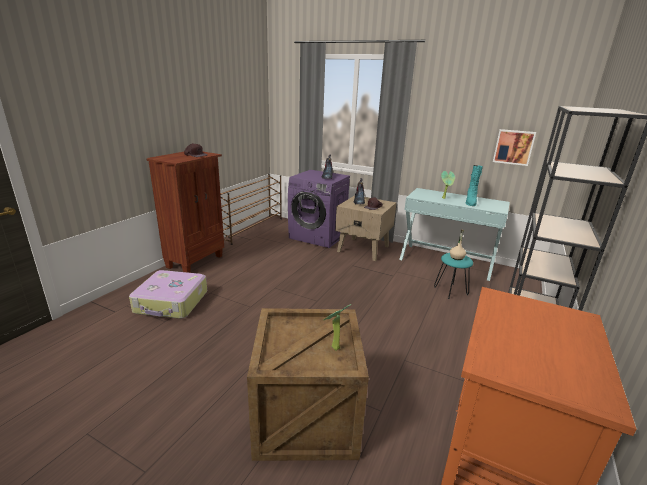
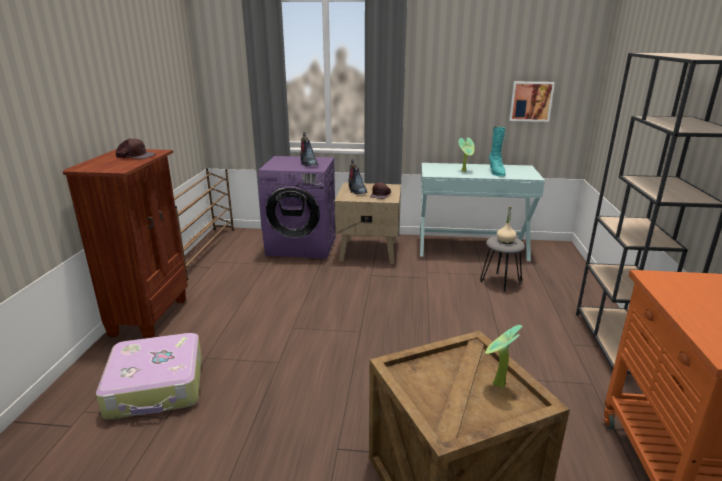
camera: 20 degrees left, 0 degrees up
turquoise stool [434,253,473,299] -> grey stool [480,236,525,292]

